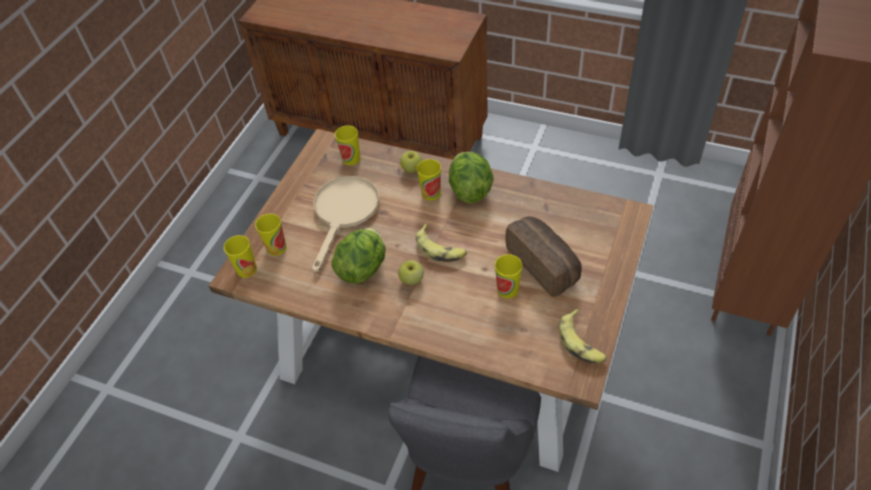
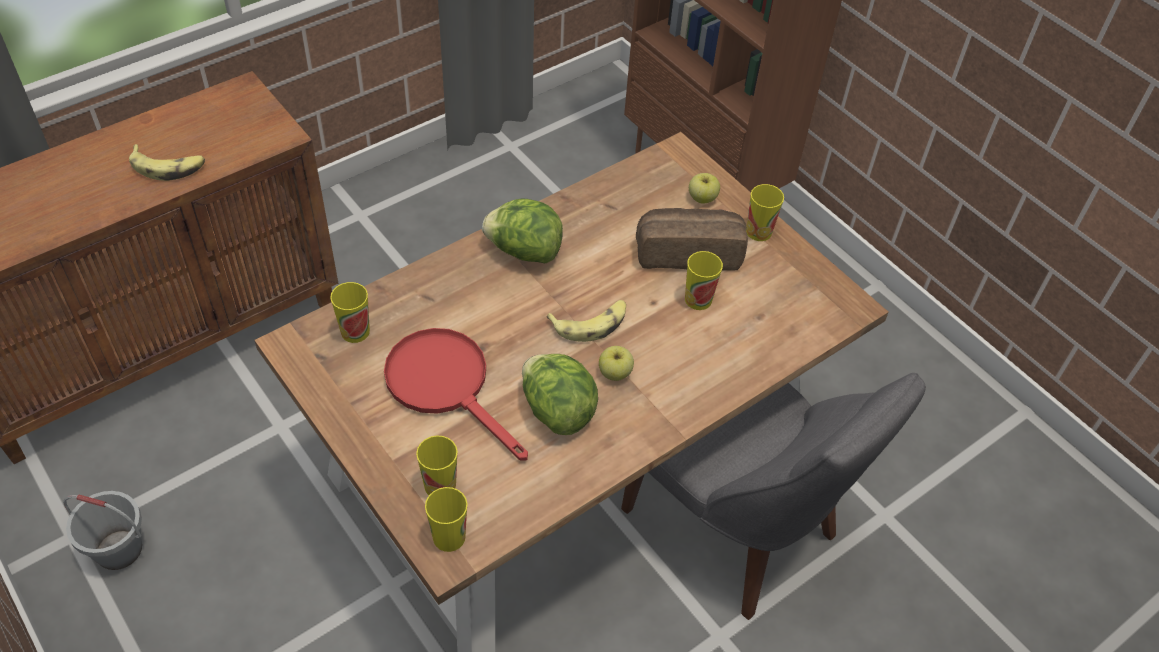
camera: 65 degrees left, 0 degrees up
beige frying pan [312,176,379,272] -> red frying pan [384,328,528,461]
apple [400,151,422,173] -> apple moved to [689,173,720,204]
cup [417,159,441,200] -> cup moved to [746,184,784,241]
banana [559,309,607,363] -> banana moved to [129,144,205,181]
none -> grey bucket [63,491,142,570]

